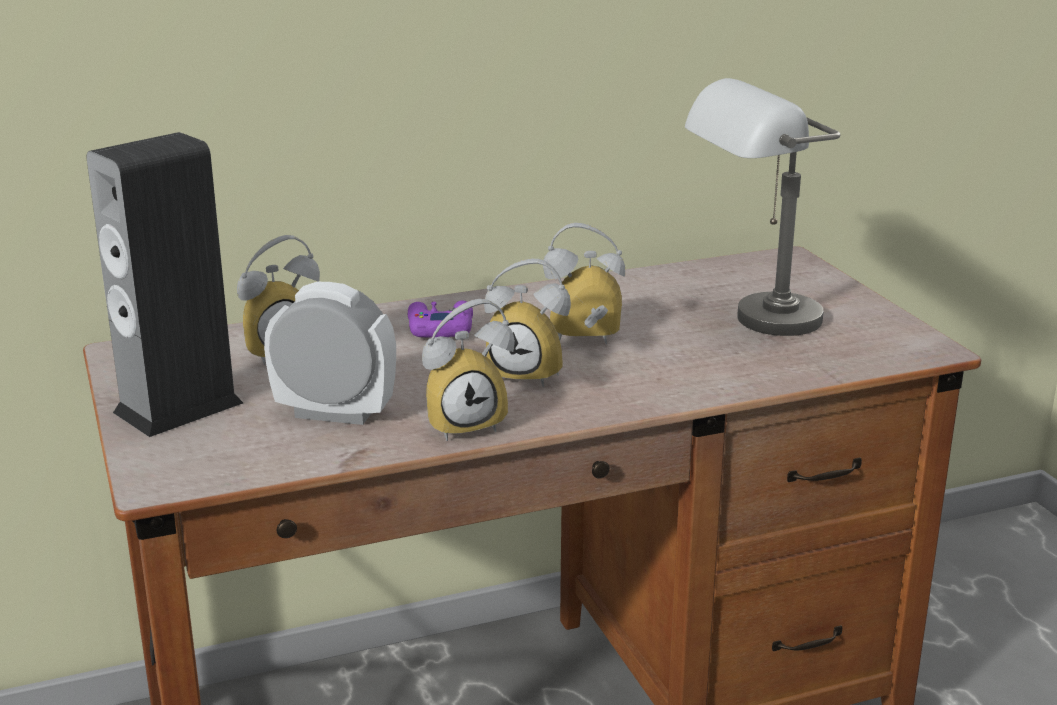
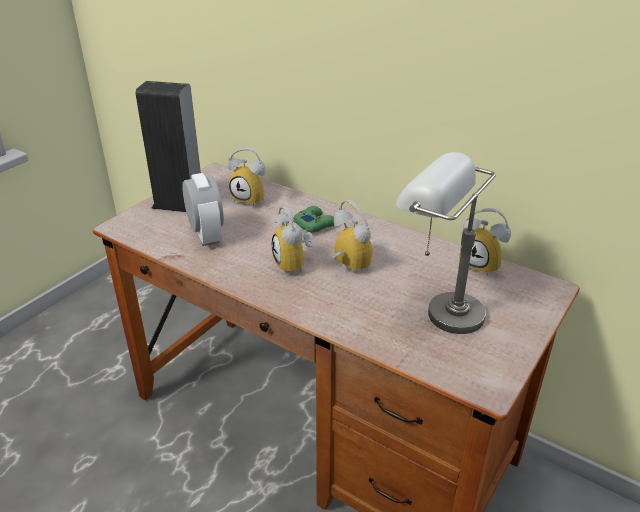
camera: 55 degrees right, 10 degrees up
purple game controller [408,301,473,338] -> green game controller [293,206,334,233]
alarm clock [422,299,515,441] -> alarm clock moved to [459,208,511,276]

